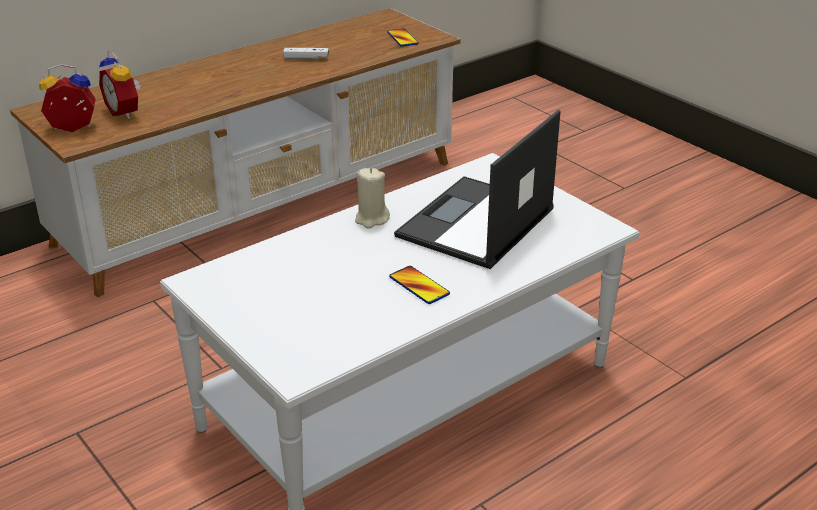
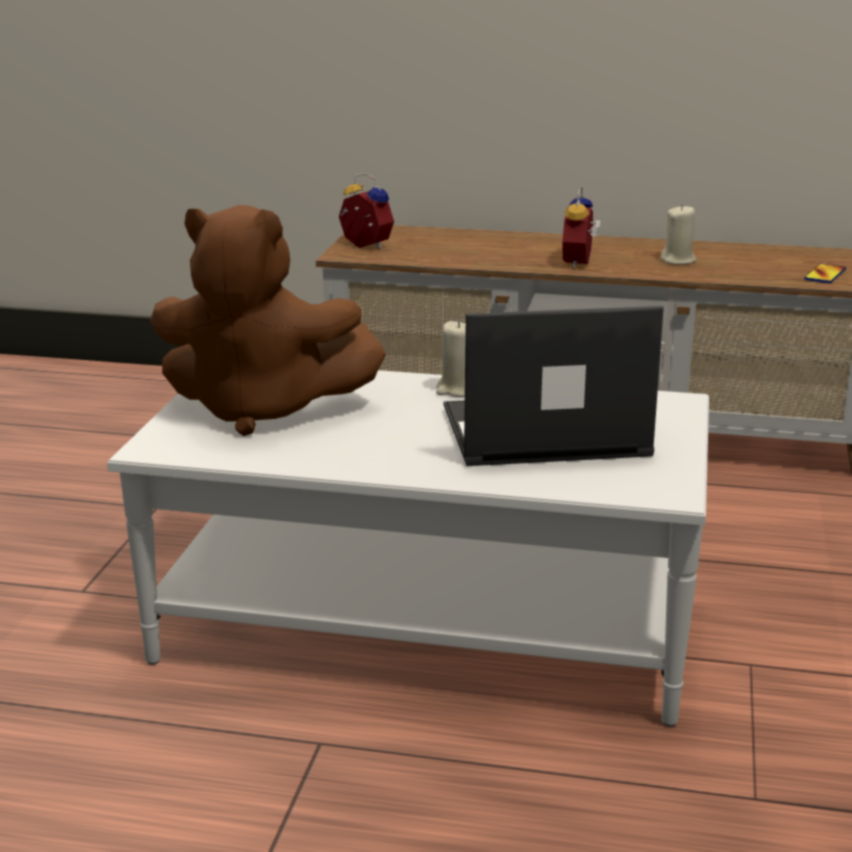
camera: 50 degrees right, 10 degrees down
alarm clock [99,51,141,119] -> alarm clock moved to [562,187,601,268]
white game controller [283,48,329,59] -> beige candle [660,204,696,265]
phone [389,266,450,304] -> none
none -> brown plush toy [150,205,386,436]

